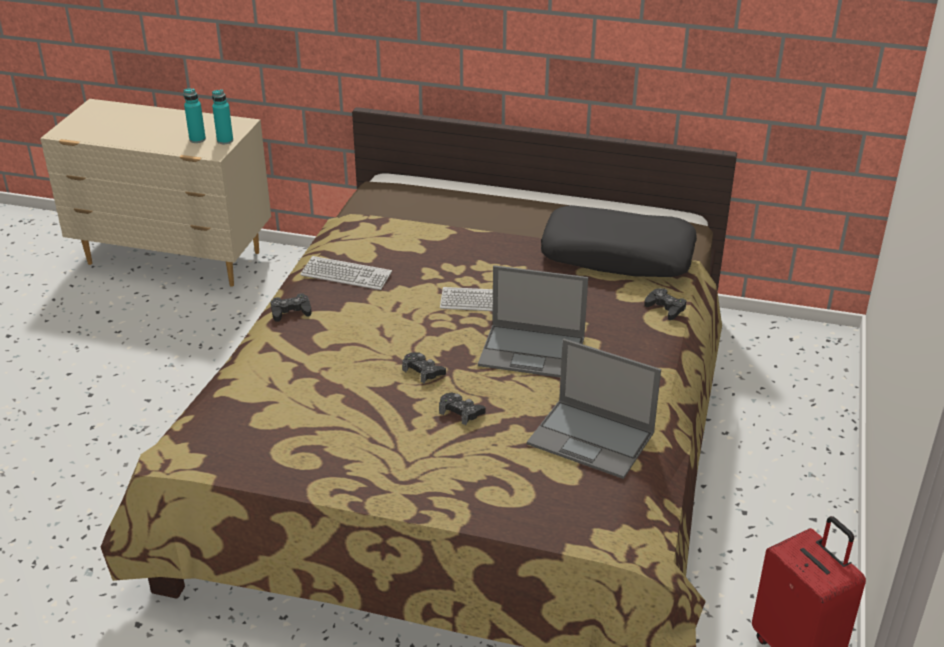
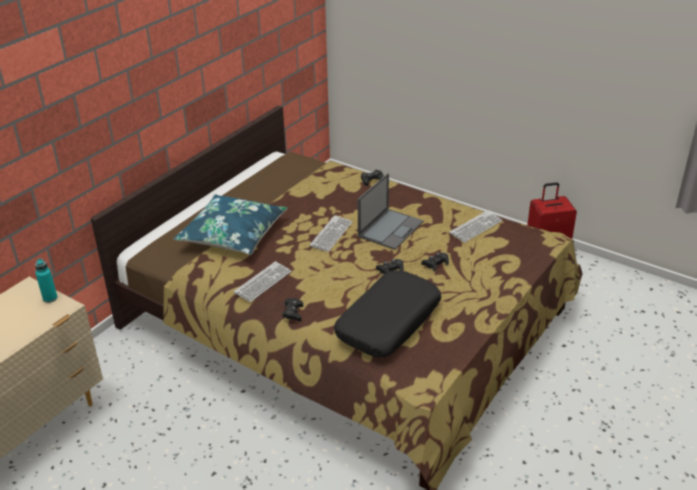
camera: 70 degrees left, 0 degrees up
turquoise bottle [183,89,206,143] -> none
laptop [527,339,661,479] -> keyboard [449,210,502,243]
black pillow [541,205,697,277] -> black pillow moved to [334,270,441,357]
none -> blue pillow [174,194,287,255]

